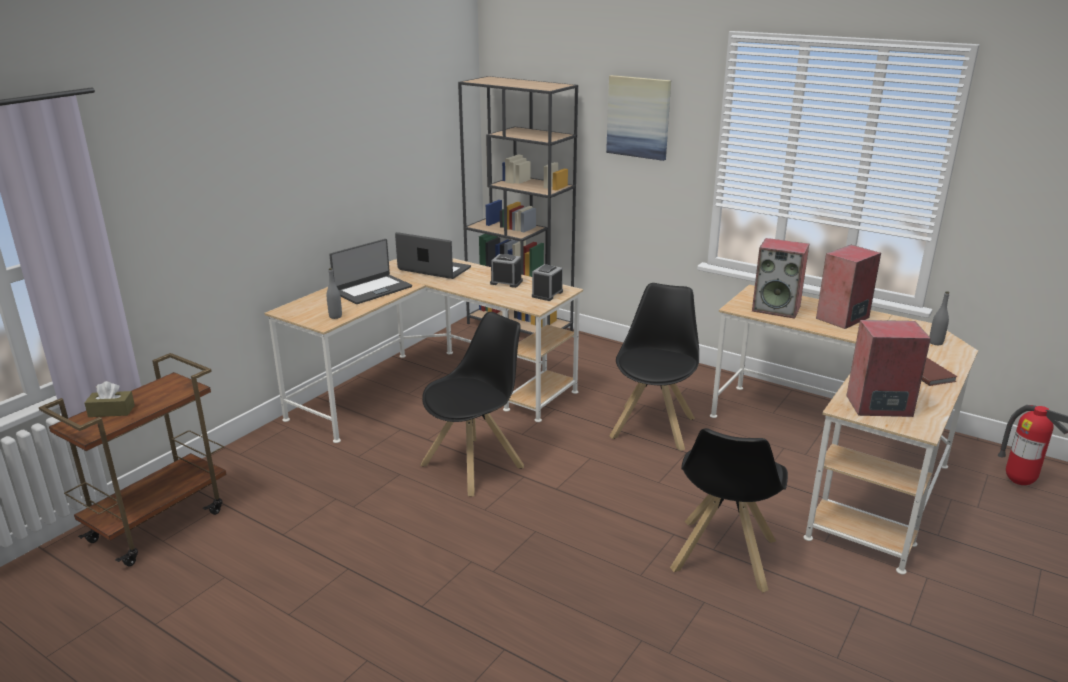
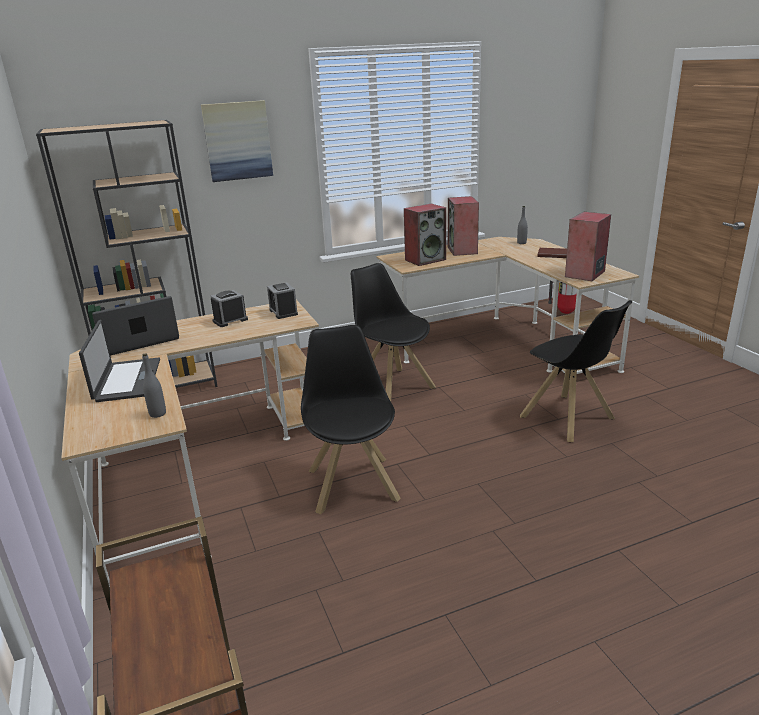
camera: 55 degrees left, 0 degrees up
brown tissue box [84,381,135,417] -> none

